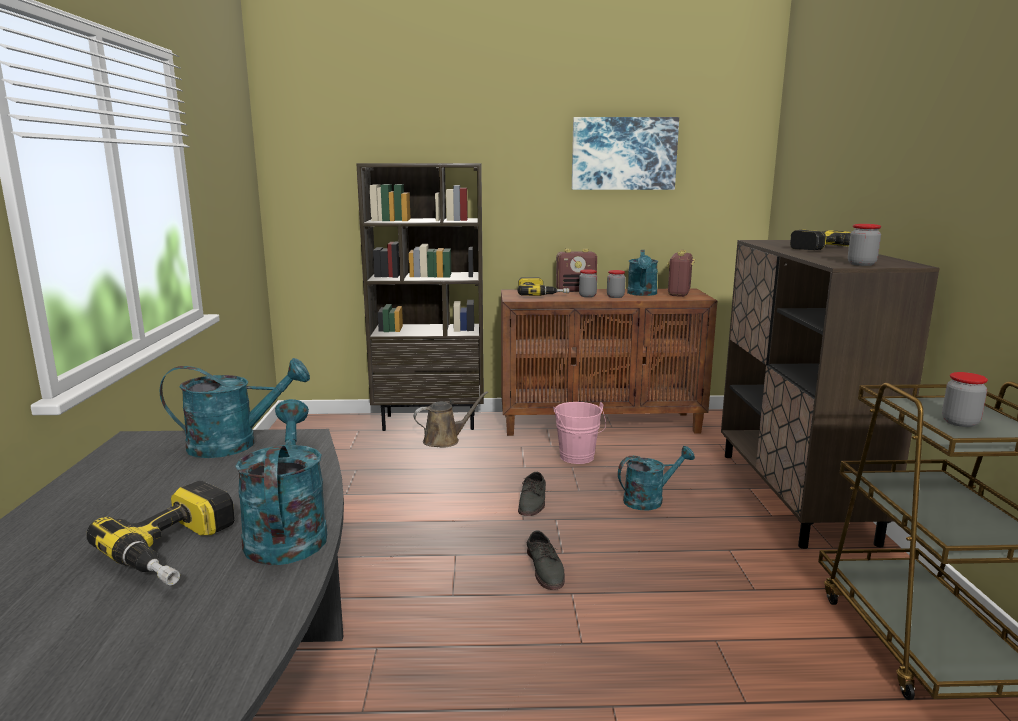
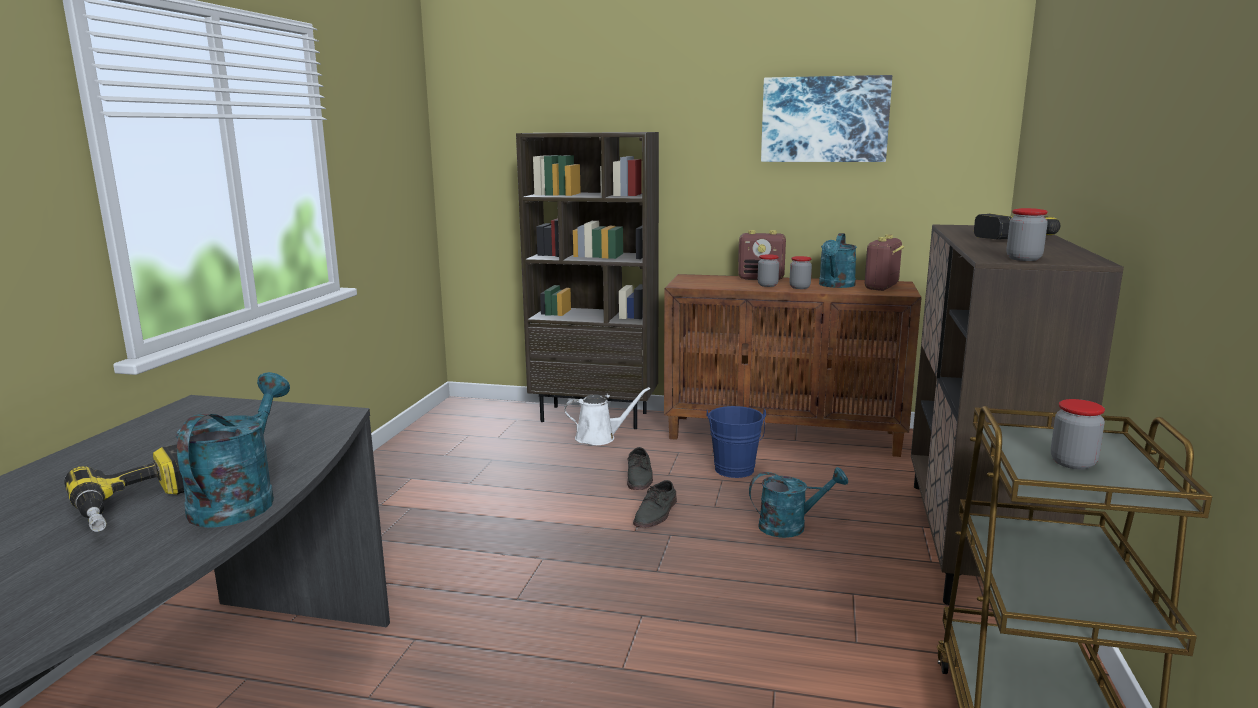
camera: 15 degrees right, 0 degrees up
turquoise watering can [160,358,310,458] -> none
brown watering can [414,391,488,447] -> white watering can [564,387,650,445]
power drill [518,277,569,296] -> none
grey shoe [527,530,565,590] -> grey shoe moved to [627,447,653,490]
pink bucket [553,402,606,464] -> blue bucket [707,406,766,478]

